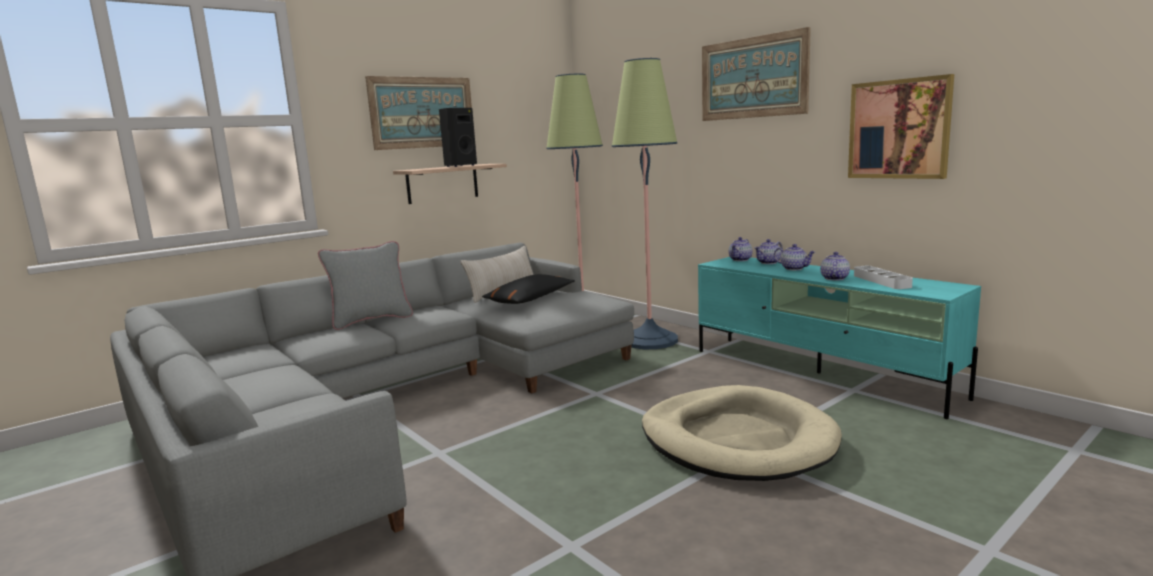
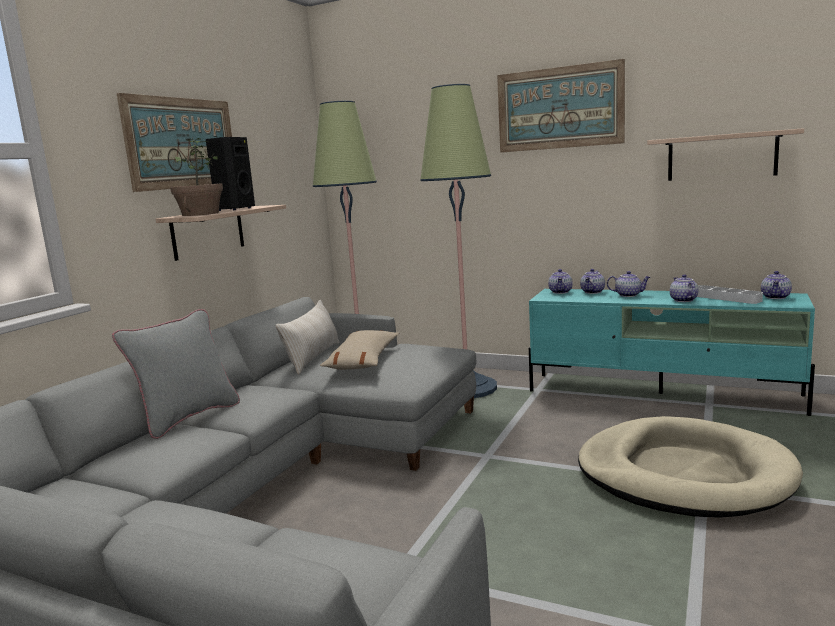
camera: 25 degrees left, 0 degrees up
black pillow [482,274,575,304] -> beige pillow [320,330,399,370]
picture [848,74,954,179] -> shelf [647,128,804,181]
none -> potted plant [170,138,223,216]
none -> teapot [761,271,792,299]

